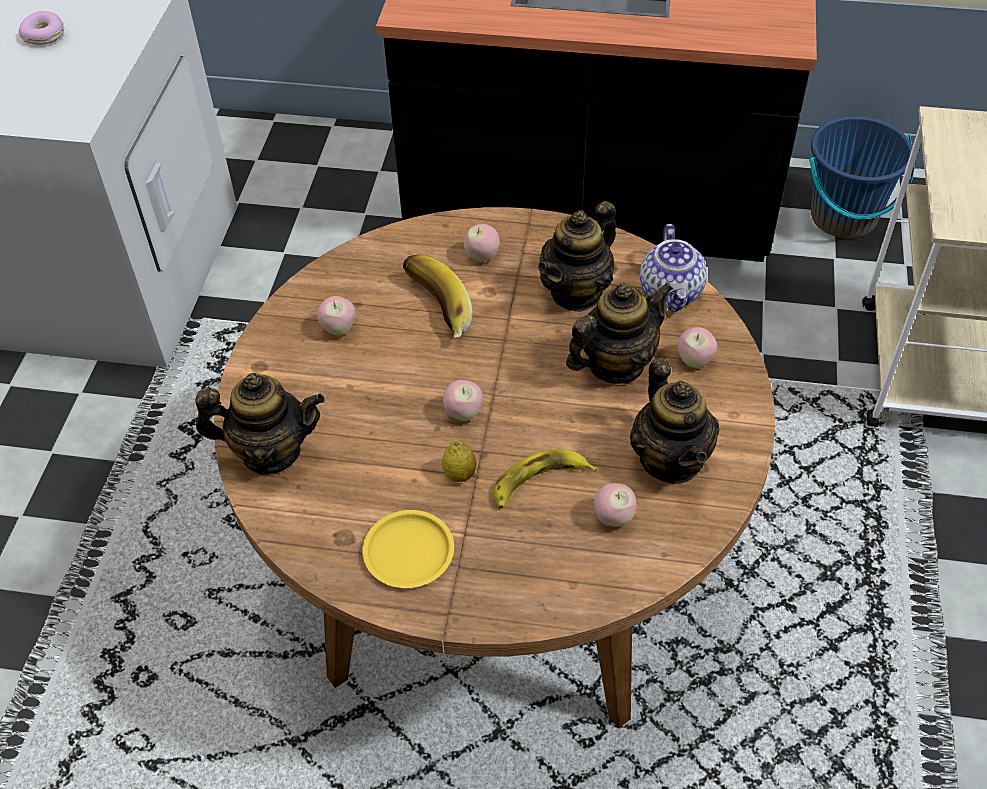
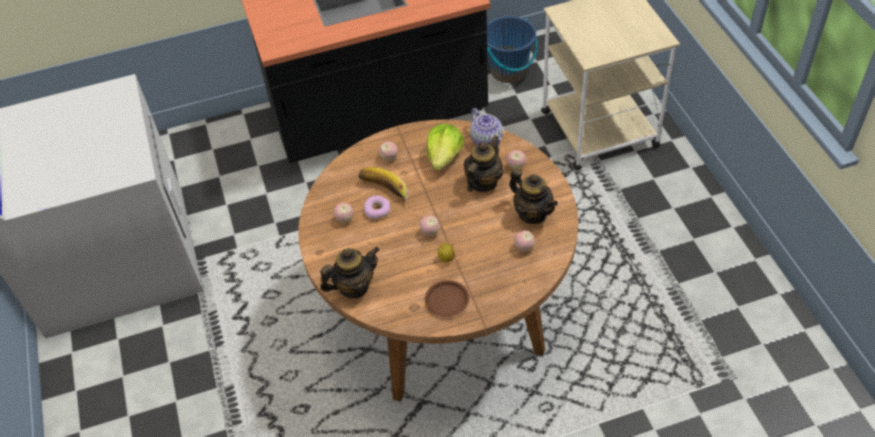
camera: 25 degrees left, 0 degrees up
donut [19,11,64,45] -> donut moved to [363,196,390,219]
yellow plate [362,510,454,588] -> brown plate [425,280,469,317]
banana [494,449,597,508] -> none
teapot [538,201,616,312] -> lettuce [426,123,464,170]

